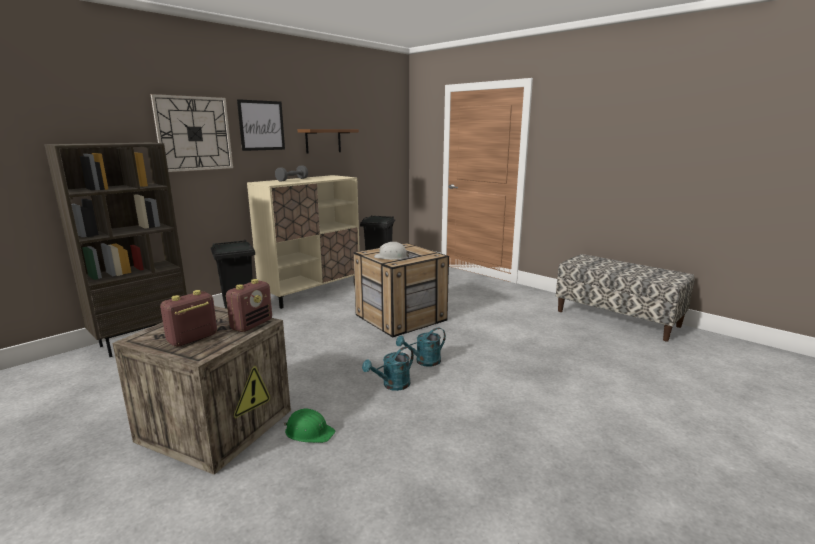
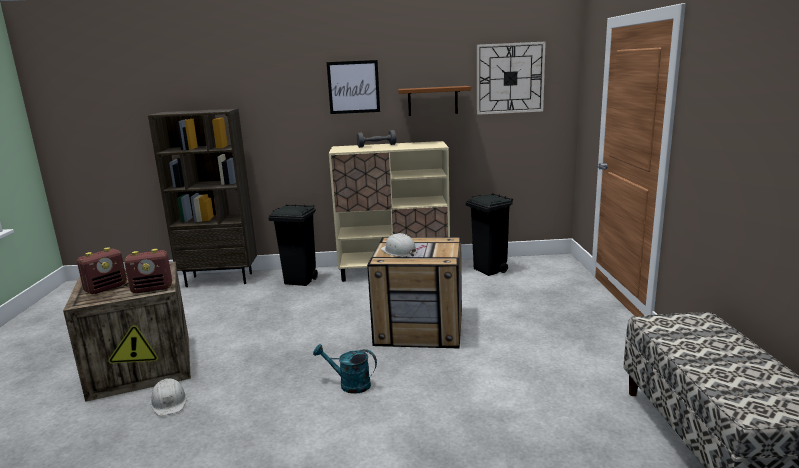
camera: 45 degrees right, 0 degrees up
wall clock [151,94,233,172] -> wall clock moved to [477,41,546,115]
radio [160,290,217,347] -> radio turned 135 degrees clockwise [77,247,127,294]
green hard hat [284,409,335,443] -> white hard hat [150,378,187,416]
turquoise watering can [362,346,414,391] -> none

